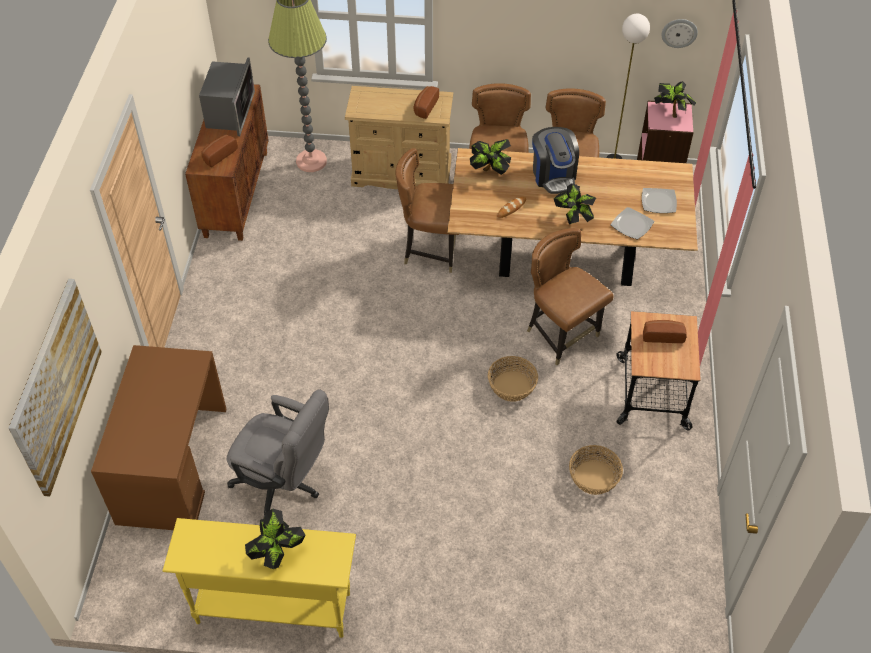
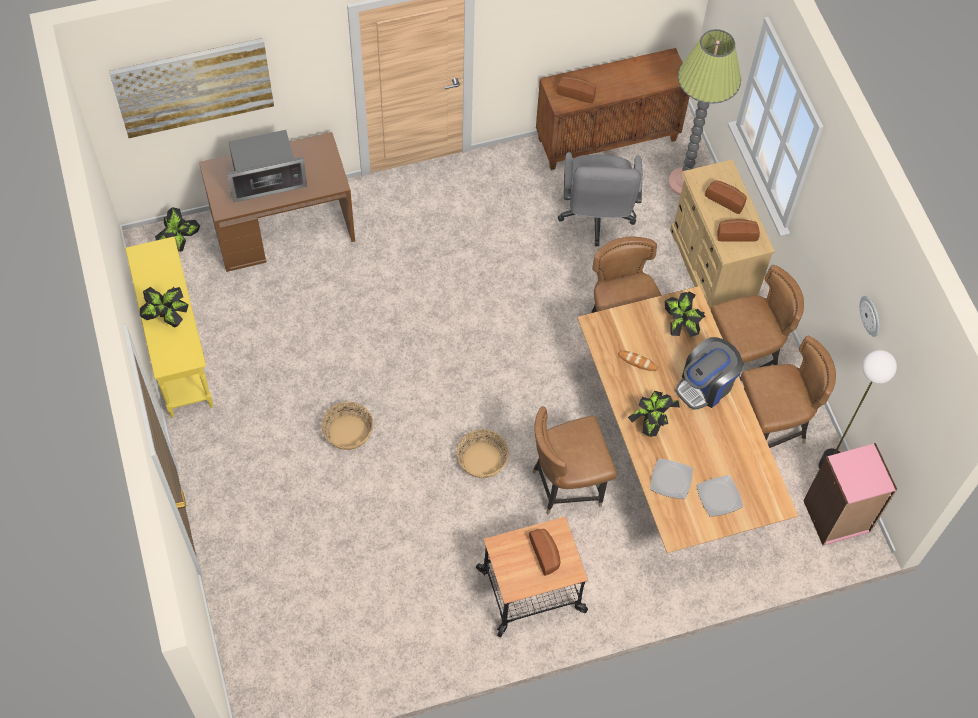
camera: 65 degrees right, 10 degrees up
microwave [199,58,255,136] -> microwave moved to [227,130,307,203]
grey office chair [226,390,329,519] -> grey office chair moved to [558,152,643,246]
brown chair [527,228,614,365] -> brown chair turned 135 degrees counterclockwise [532,406,617,515]
basket [569,445,623,495] -> basket moved to [322,402,373,450]
potted plant [654,81,696,118] -> potted plant moved to [155,207,200,252]
wall clock [661,19,698,48] -> wall clock moved to [860,296,880,337]
none -> bread [705,180,747,214]

